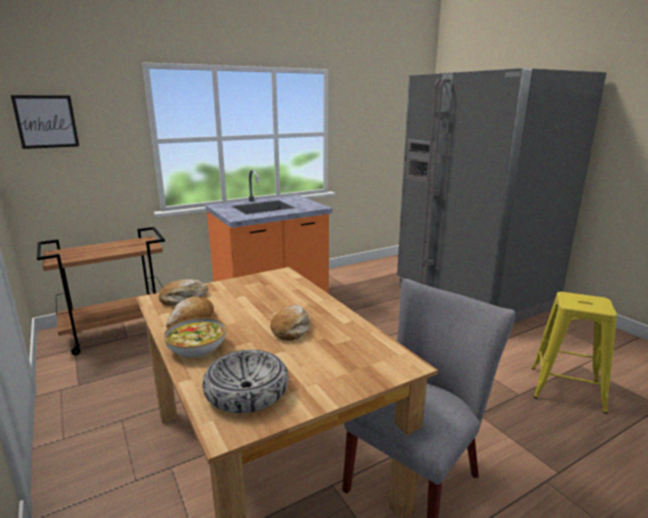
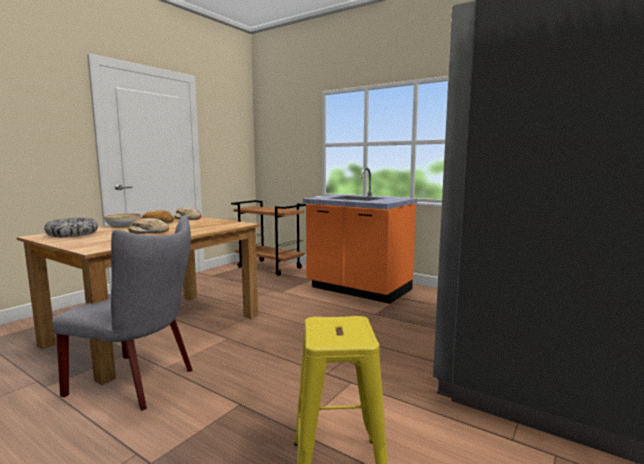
camera: 65 degrees right, 10 degrees down
picture [11,95,79,149] -> none

